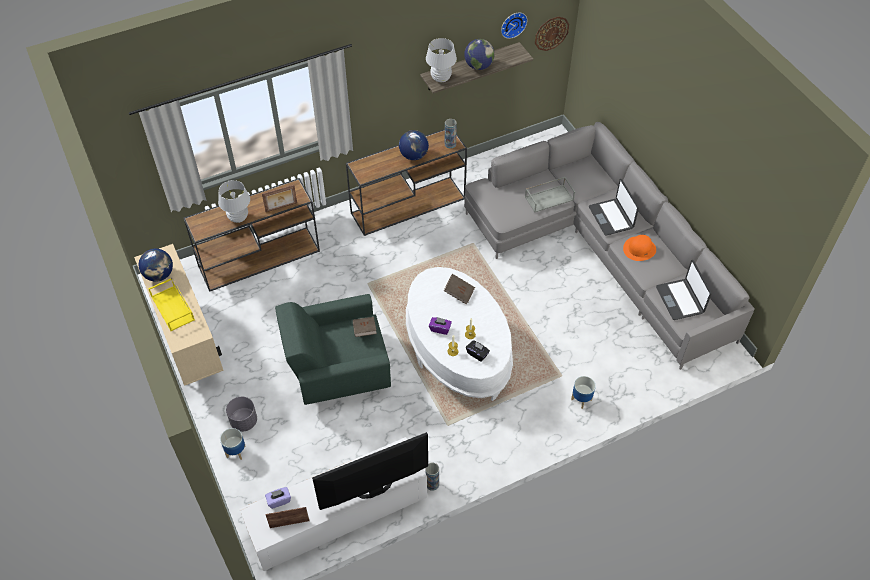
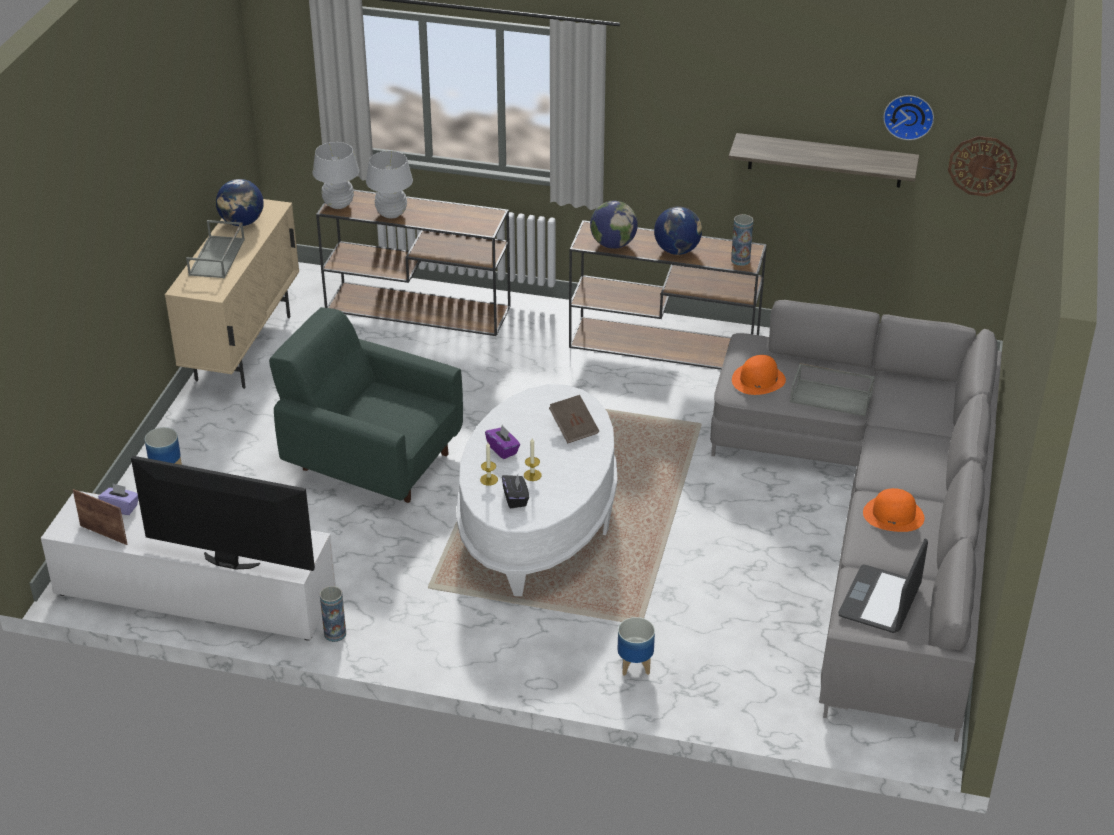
camera: 40 degrees right, 15 degrees down
yellow tray [148,278,195,331] -> grey tray [186,220,245,279]
grey planter [226,397,257,432] -> none
picture frame [262,185,297,212] -> none
brown book [353,317,377,337] -> none
white table lamp [426,38,457,82] -> white table lamp moved to [313,142,359,209]
globe [464,39,495,70] -> globe moved to [590,201,638,249]
laptop [589,179,639,236] -> none
none -> orange hat [732,355,786,395]

